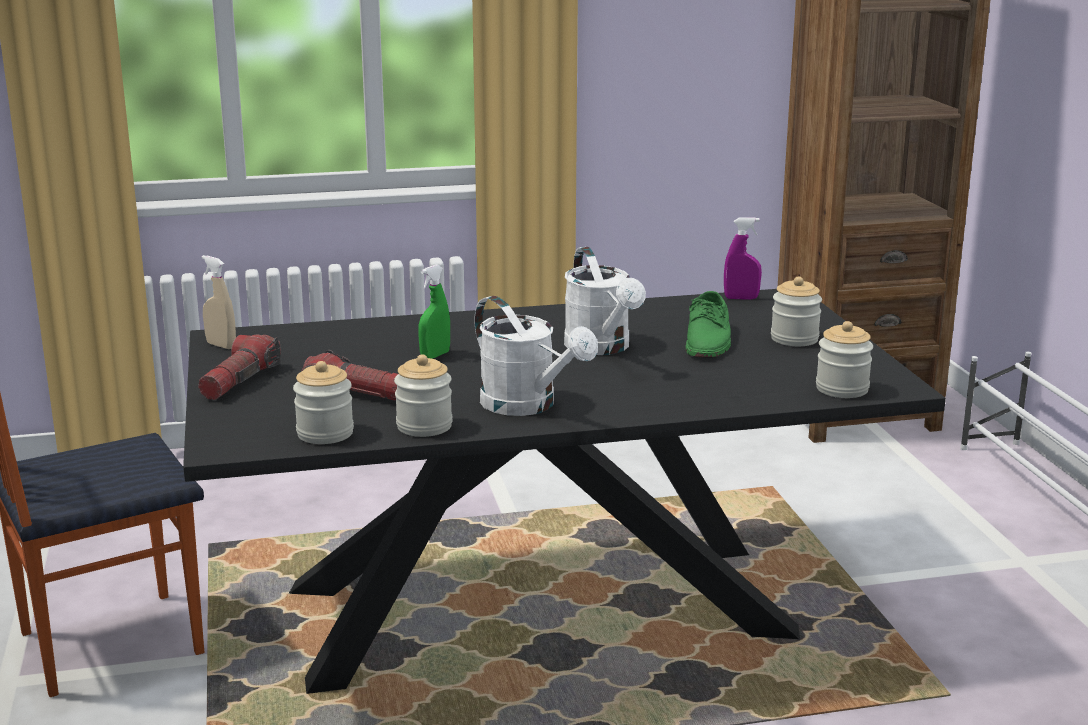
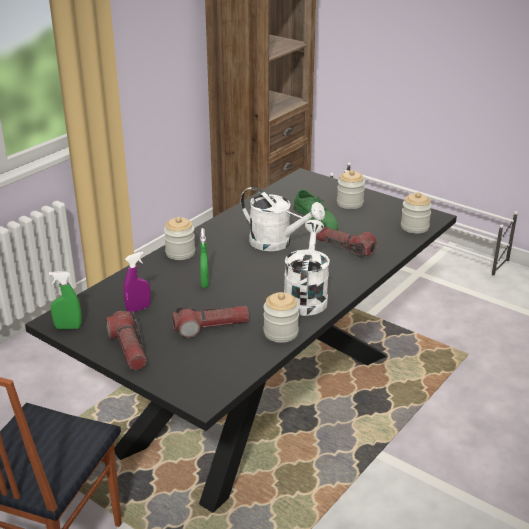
camera: 40 degrees left, 10 degrees up
beige spray bottle [202,255,236,349] -> green spray bottle [49,271,82,329]
jar [293,361,354,444] -> jar moved to [164,217,195,260]
white watering can [474,296,598,416] -> white watering can turned 90 degrees counterclockwise [284,220,330,316]
purple spray bottle [724,217,762,300] -> purple spray bottle moved to [123,252,150,312]
none -> flashlight [316,227,377,258]

